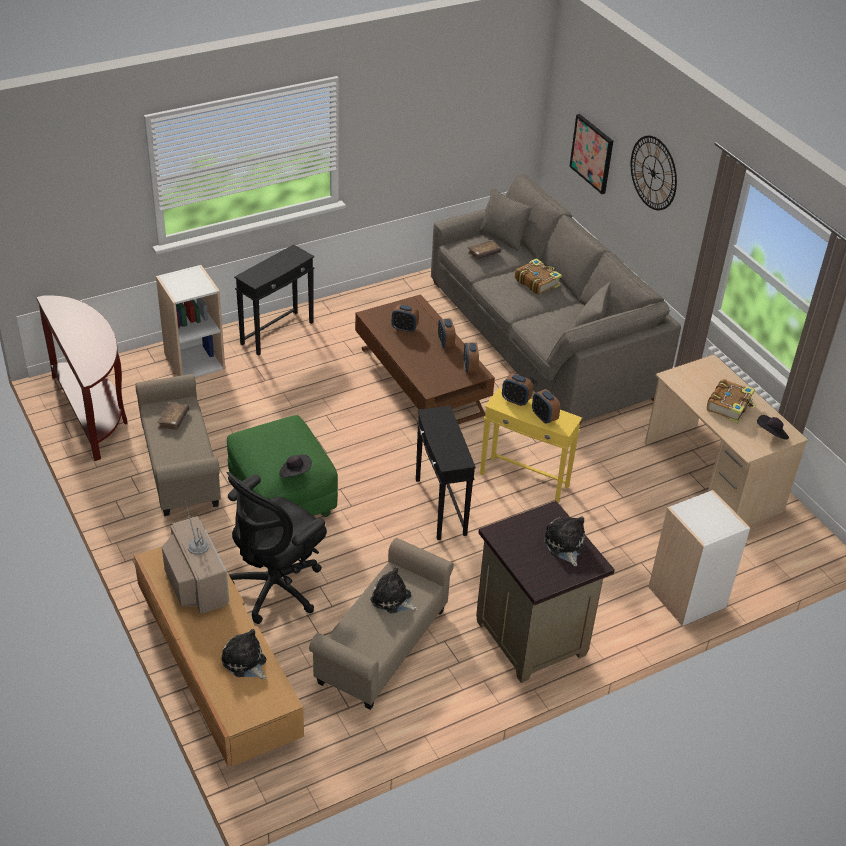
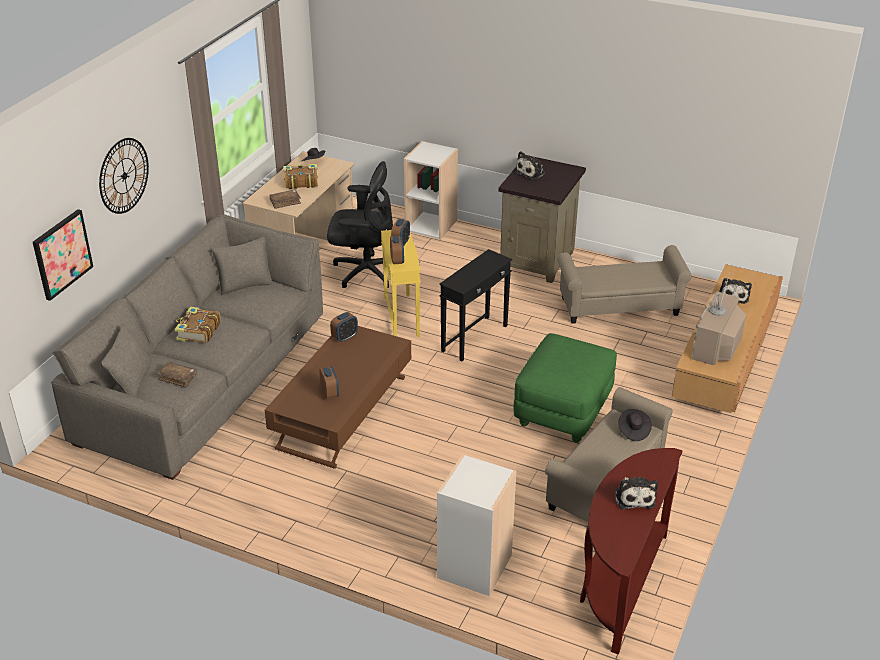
camera: 125 degrees left, 5 degrees down
brown book [157,402,189,430] -> brown book moved to [270,190,301,209]
black office chair [226,472,327,624] -> black office chair moved to [327,161,393,288]
black side table [234,244,314,356] -> none
black hat [279,454,312,478] -> black hat moved to [619,409,652,441]
plush toy [370,567,418,614] -> plush toy moved to [615,477,658,510]
alarm clock [438,318,456,348] -> none

